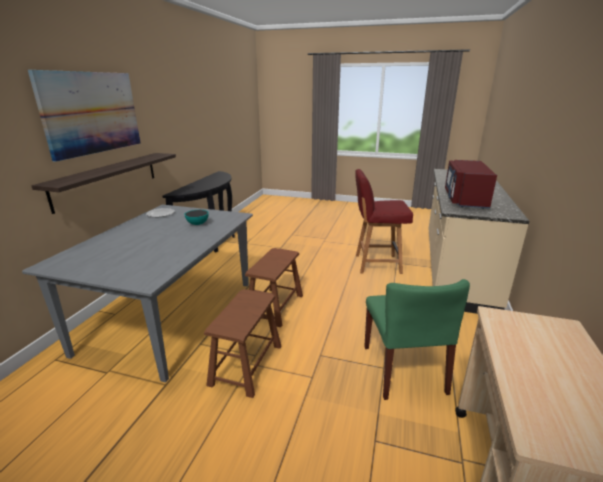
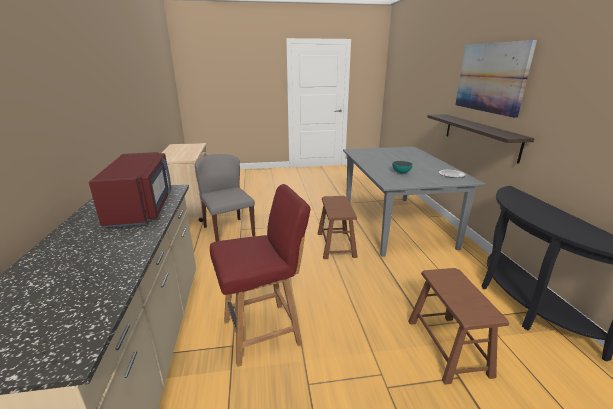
camera: 155 degrees right, 0 degrees up
brown stool [204,289,281,398] -> brown stool moved to [408,268,509,385]
green chair [364,279,470,400] -> grey chair [195,154,255,242]

